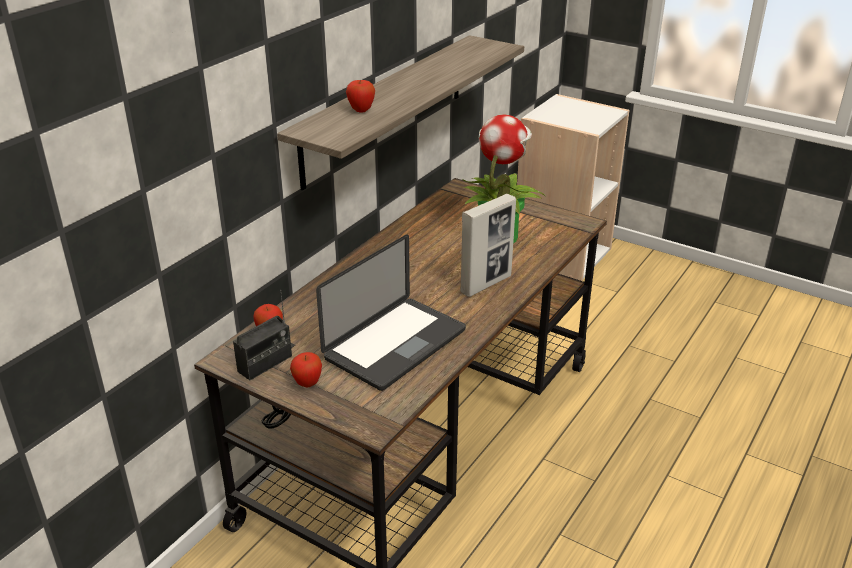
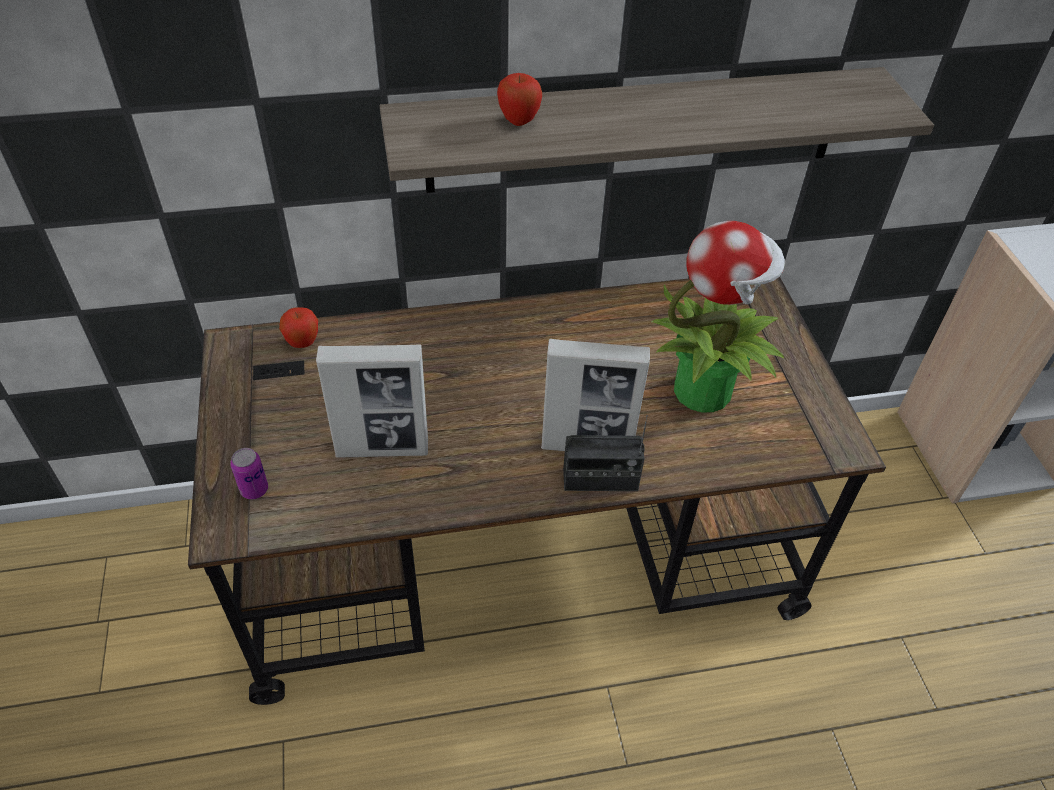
camera: 45 degrees right, 15 degrees up
radio [233,290,292,380] -> radio moved to [563,415,648,491]
apple [290,352,322,387] -> none
laptop [316,234,466,391] -> picture frame [316,344,428,458]
none -> can [230,448,268,499]

